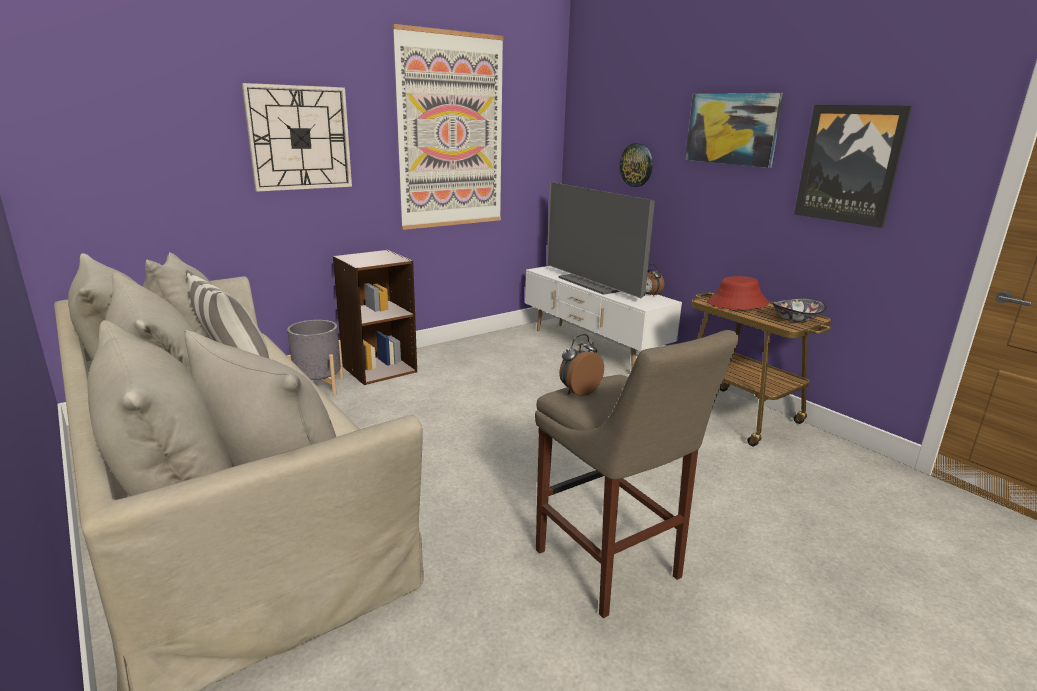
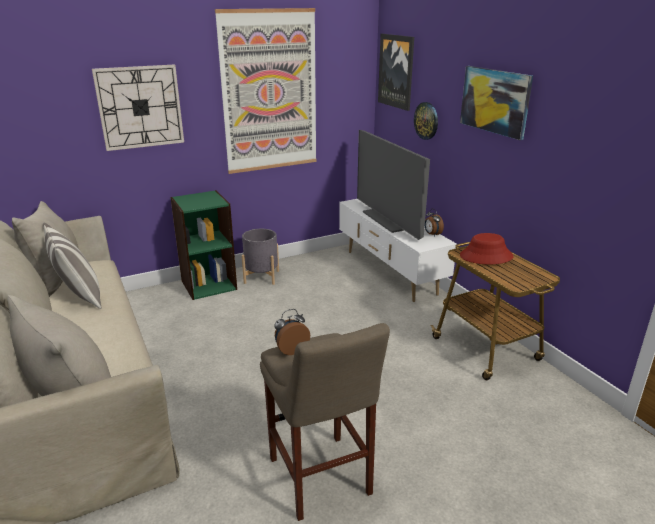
camera: 10 degrees right, 5 degrees up
grey planter [287,320,344,396] -> grey planter moved to [242,229,279,285]
brown bookcase [333,250,417,385] -> green bookcase [171,190,237,300]
bowl [772,298,826,323] -> none
picture [794,105,912,228] -> picture moved to [378,34,414,111]

